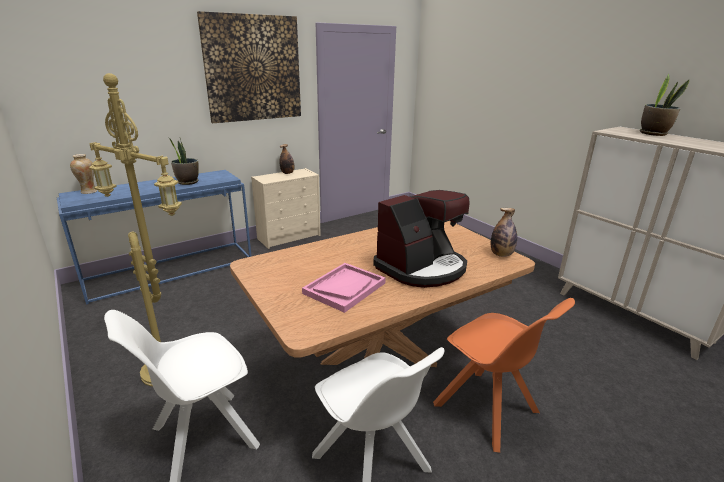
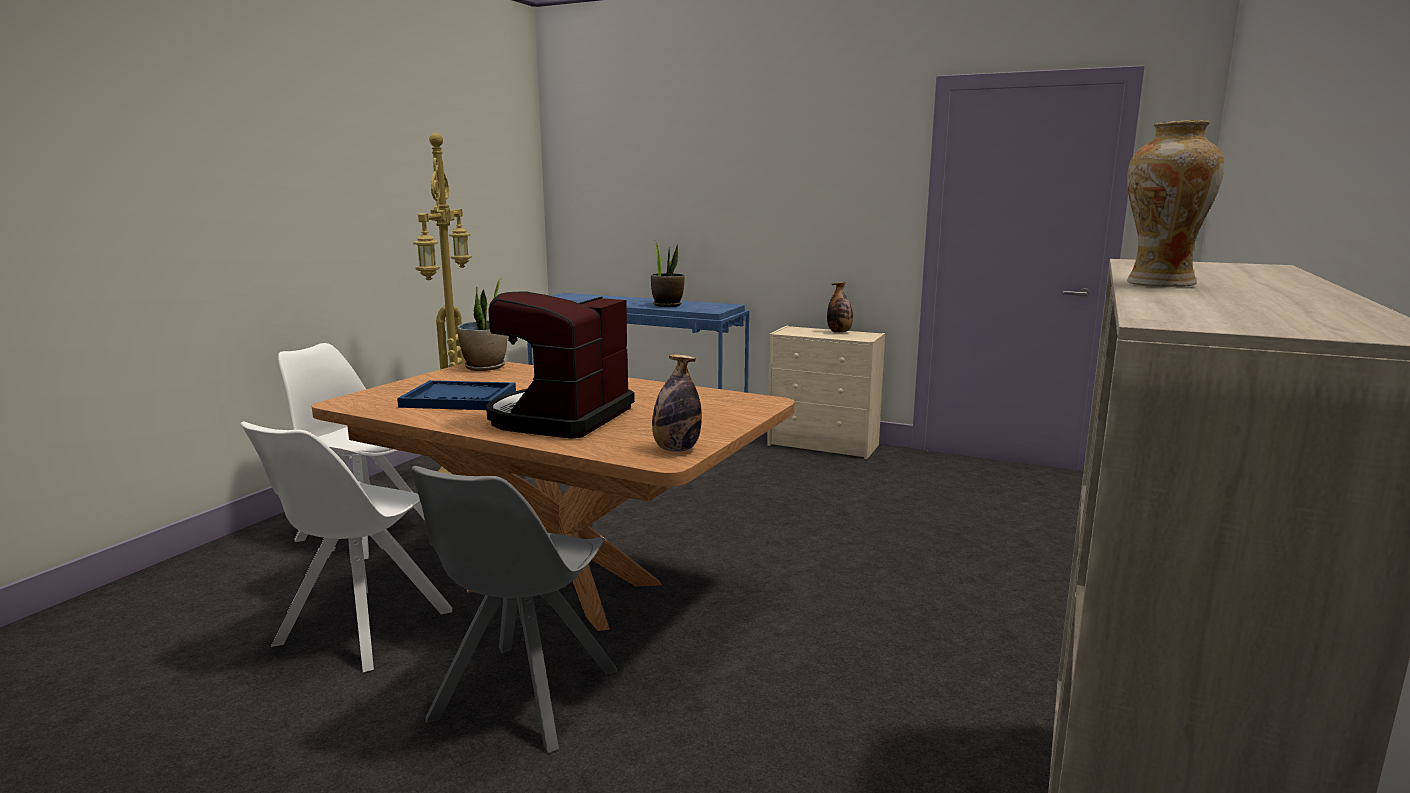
camera: 60 degrees right, 10 degrees down
vase [70,154,98,194] -> vase moved to [1127,120,1224,287]
picture [197,11,301,123] -> none
pink tray [302,263,386,313] -> blue tray [397,380,516,410]
coffee machine [373,190,470,288] -> coffee machine turned 90 degrees clockwise [486,292,635,439]
orange chair [433,298,575,453] -> grey chair [411,466,618,753]
potted plant [640,74,690,136] -> potted plant moved to [457,277,507,371]

